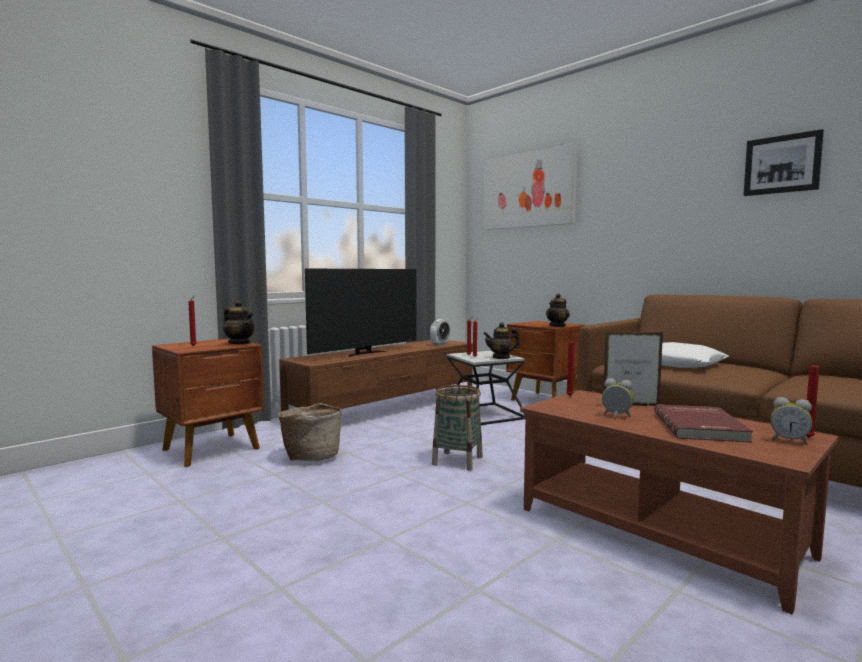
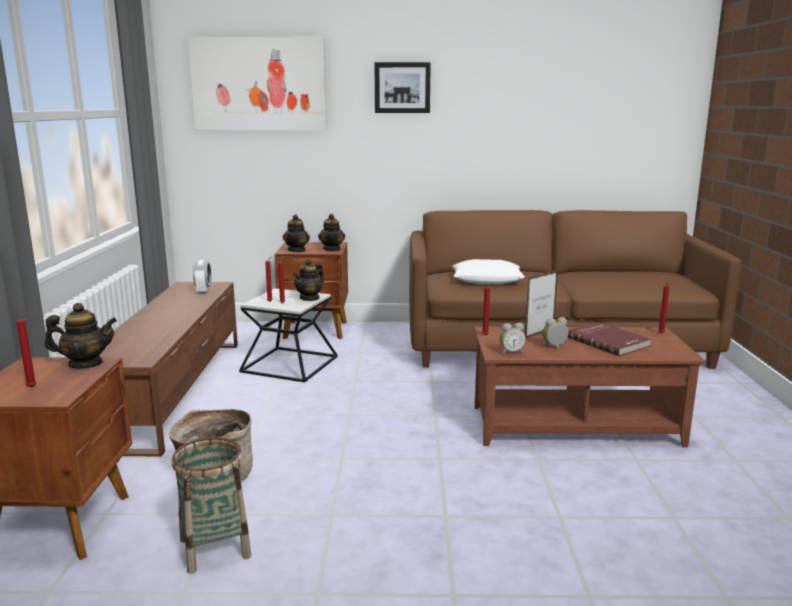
camera: 45 degrees left, 10 degrees up
television [305,269,417,357] -> none
basket [432,385,483,470] -> basket moved to [172,437,251,574]
picture [743,129,824,196] -> picture moved to [374,62,431,113]
alarm clock [770,397,813,445] -> alarm clock moved to [499,322,526,355]
none -> teapot [283,214,310,252]

